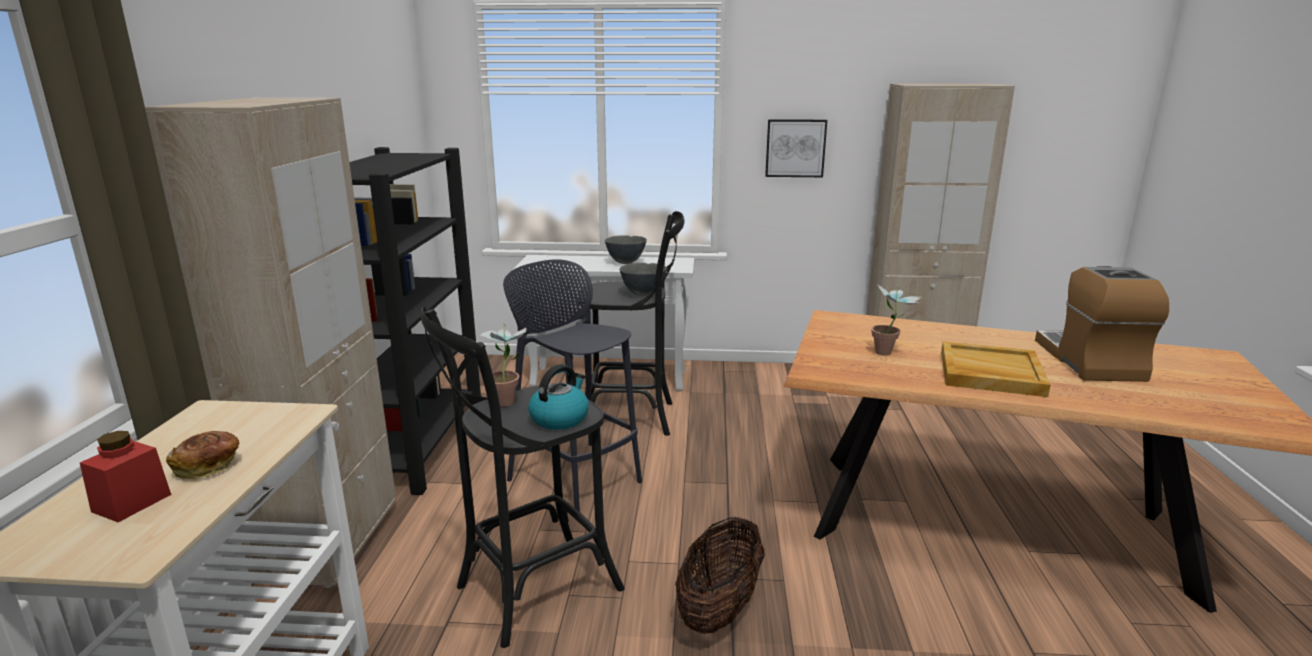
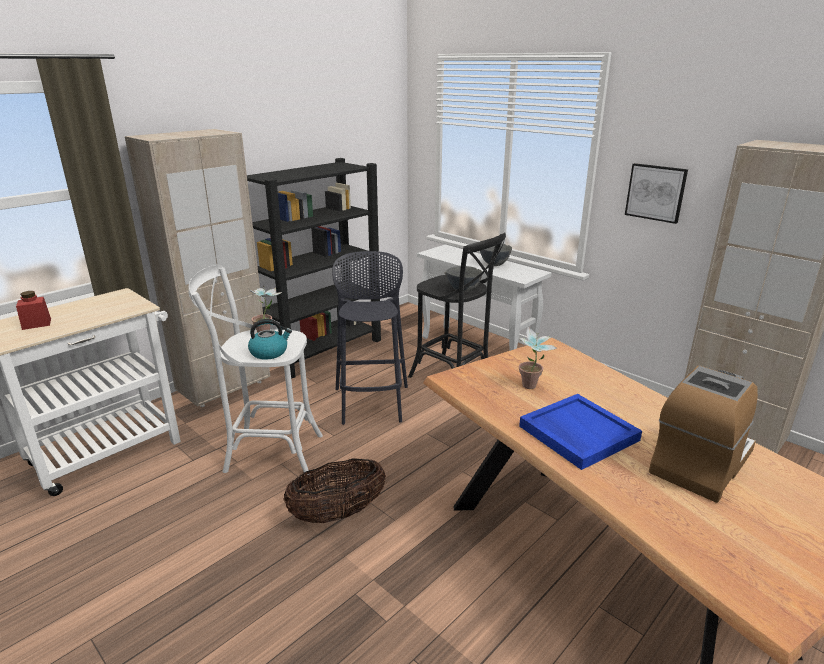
camera: 40 degrees right, 5 degrees up
bread [166,431,240,479] -> none
black stool [421,306,625,648] -> white stool [188,265,323,475]
beige tray [941,341,1051,397] -> blue tray [519,394,642,470]

